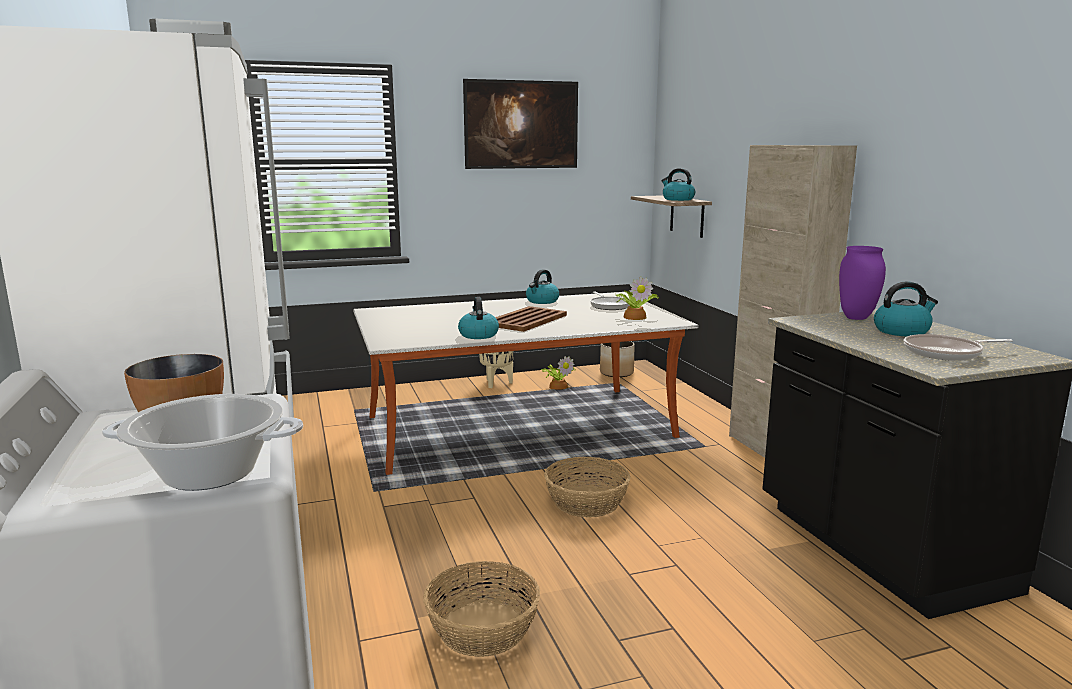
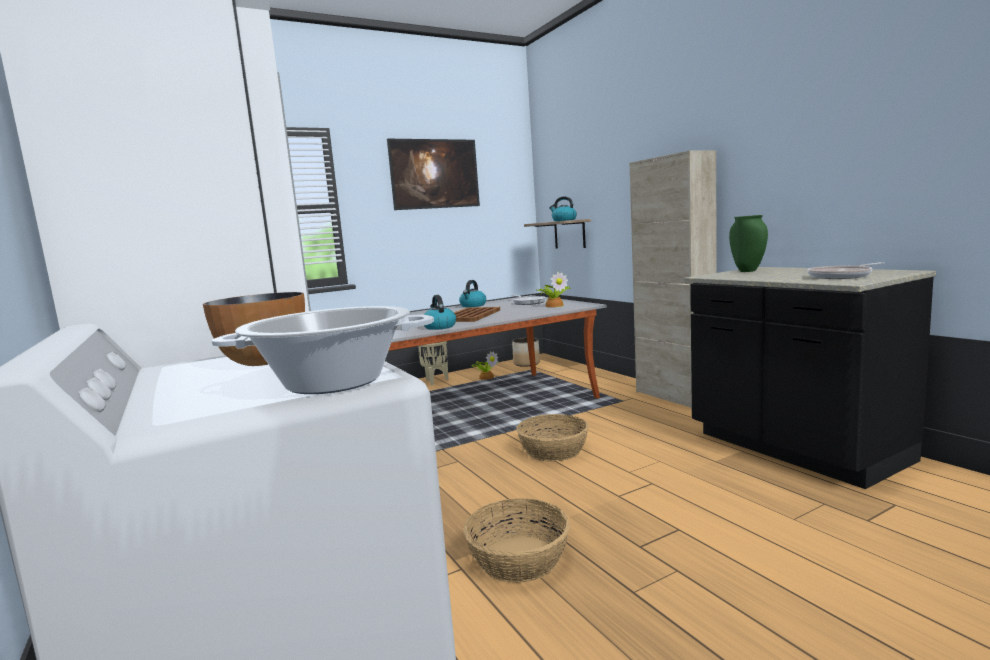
camera: 10 degrees left, 5 degrees down
purple vase [839,246,886,320] -> green vase [729,215,768,272]
kettle [874,281,938,336] -> none

